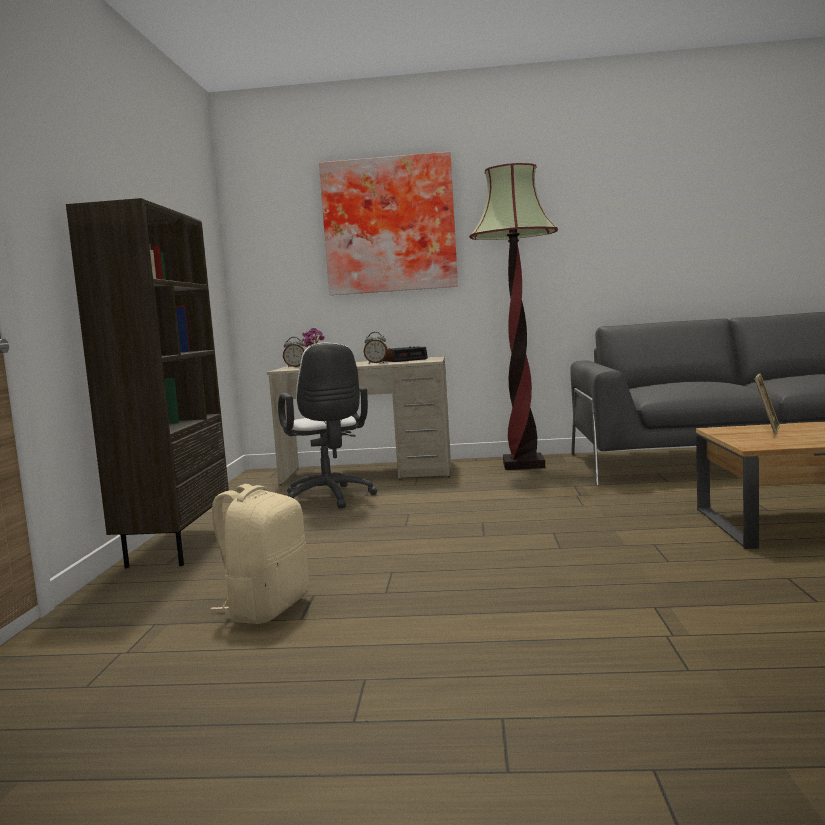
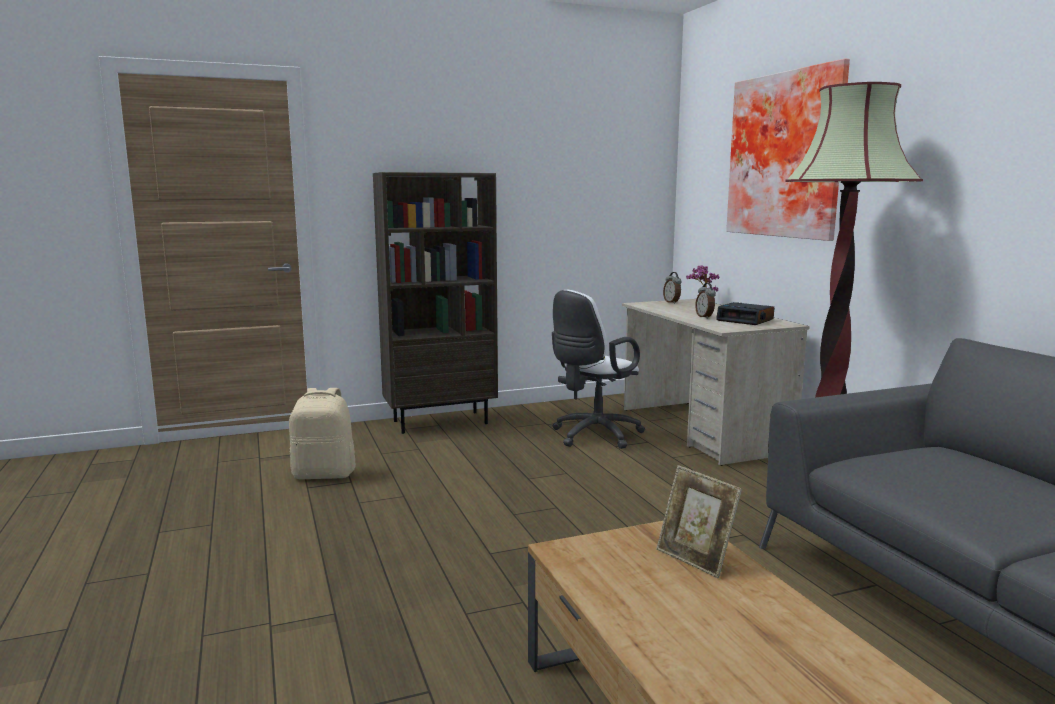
camera: 65 degrees right, 5 degrees up
picture frame [755,374,780,434] -> picture frame turned 45 degrees clockwise [656,465,742,578]

